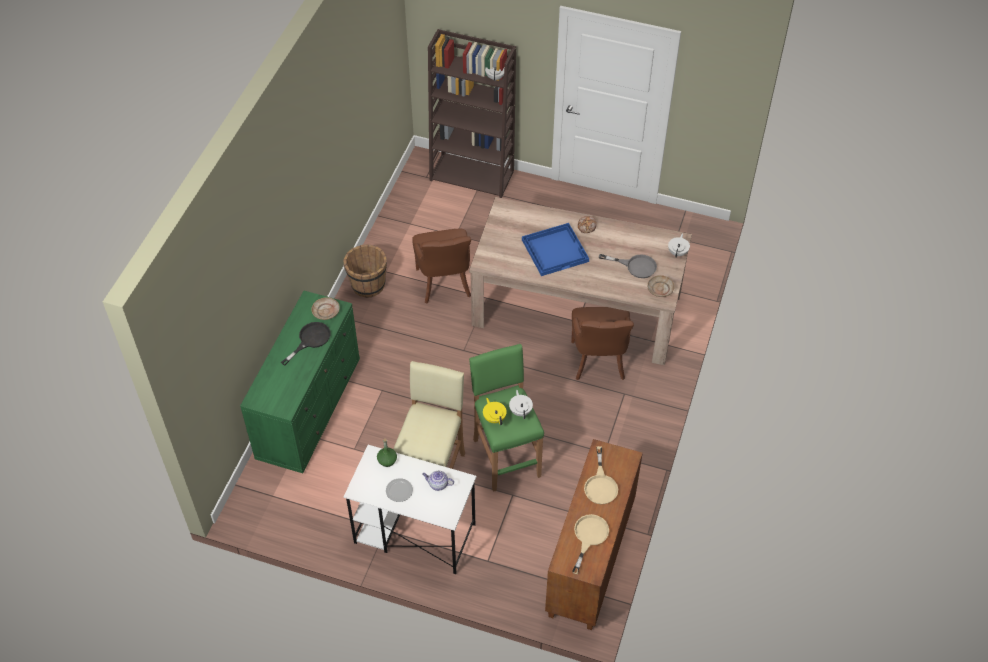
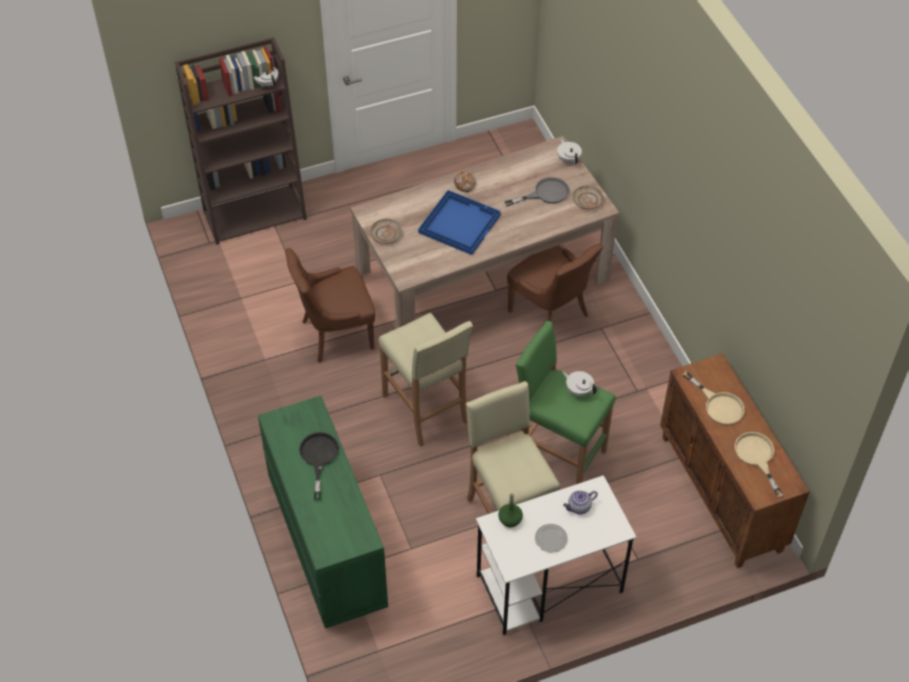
camera: 40 degrees left, 0 degrees up
beige plate [311,297,340,320] -> beige plate moved to [370,219,402,244]
brown bucket [344,244,387,298] -> none
brown chair [412,229,471,303] -> brown chair turned 120 degrees clockwise [285,248,375,363]
yellow teapot [483,398,507,425] -> none
none -> beige stool [378,313,473,447]

